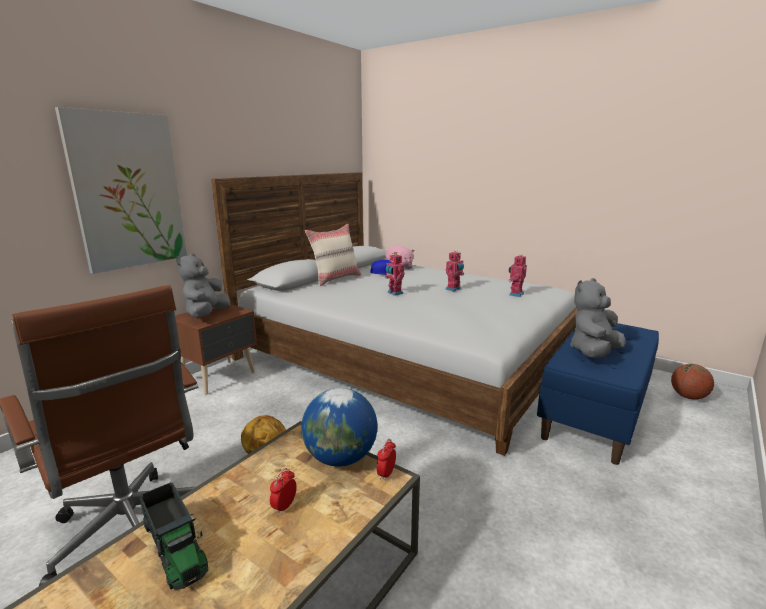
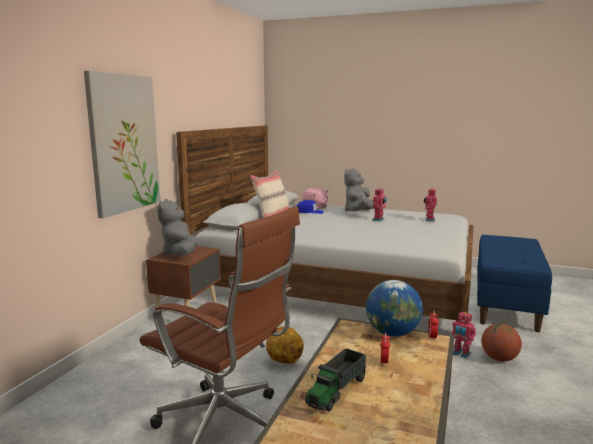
camera: 15 degrees left, 5 degrees down
toy truck [140,482,208,589] -> toy truck turned 90 degrees clockwise [305,349,366,412]
toy robot [385,253,405,296] -> toy robot moved to [451,311,476,358]
grey plush toy [570,278,626,358] -> grey plush toy moved to [344,168,374,211]
basketball [671,364,714,400] -> basketball moved to [482,324,522,362]

